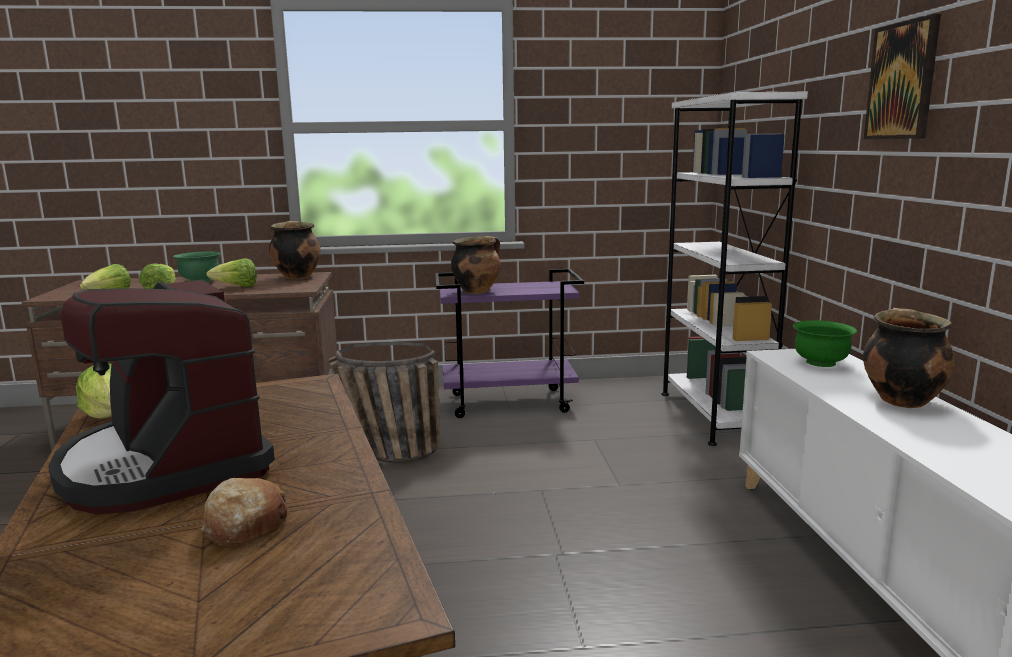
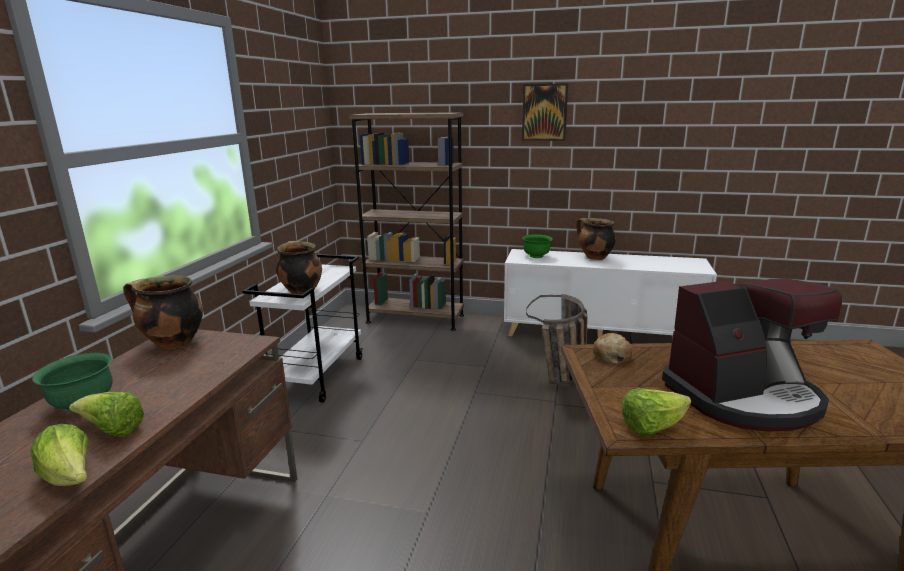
camera: 70 degrees left, 5 degrees up
bread [201,478,287,546] -> bread moved to [593,333,632,364]
lettuce [206,258,257,287] -> none
basket [329,342,440,463] -> basket moved to [526,294,588,384]
purple cart [435,269,584,418] -> white cart [242,254,363,403]
white bookcase [661,92,808,446] -> brown bookcase [349,112,464,331]

